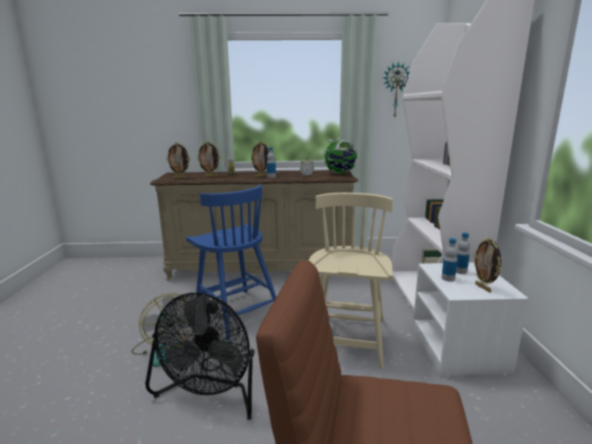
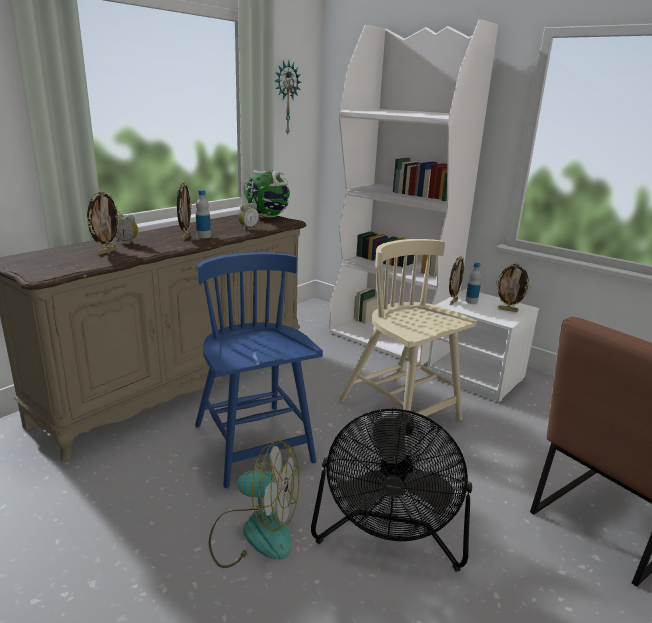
camera: 50 degrees left, 5 degrees up
black fan [145,293,255,420] -> black fan turned 45 degrees clockwise [311,407,472,572]
picture frame [166,142,190,178] -> picture frame moved to [449,256,464,305]
blue chair [186,184,276,341] -> blue chair turned 120 degrees counterclockwise [195,252,323,488]
bottle [441,238,458,282] -> none

